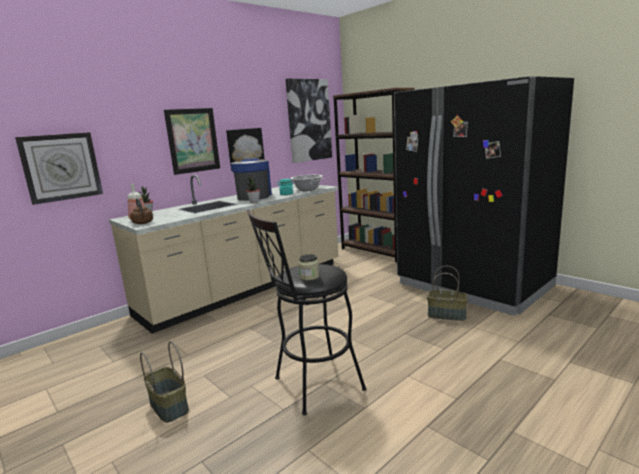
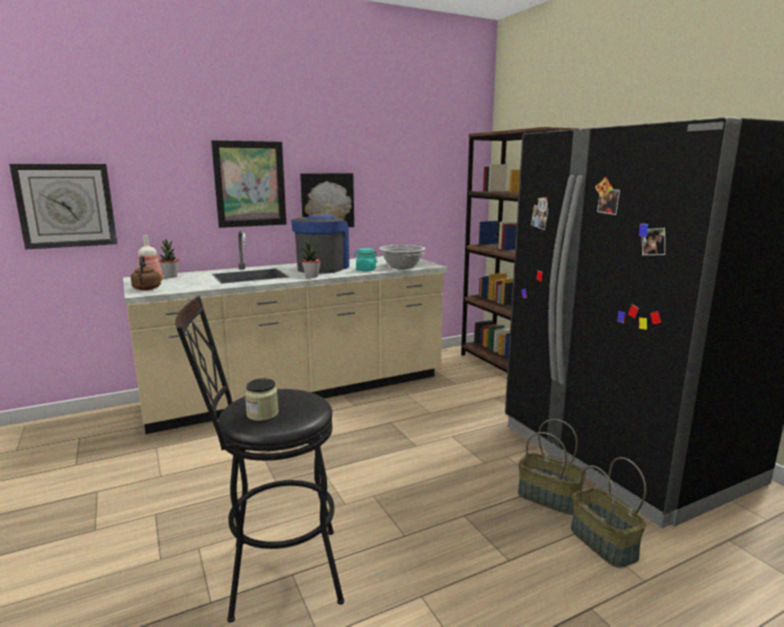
camera: 15 degrees right, 0 degrees up
basket [140,341,189,423] -> basket moved to [571,457,646,568]
picture [286,79,332,163] -> none

